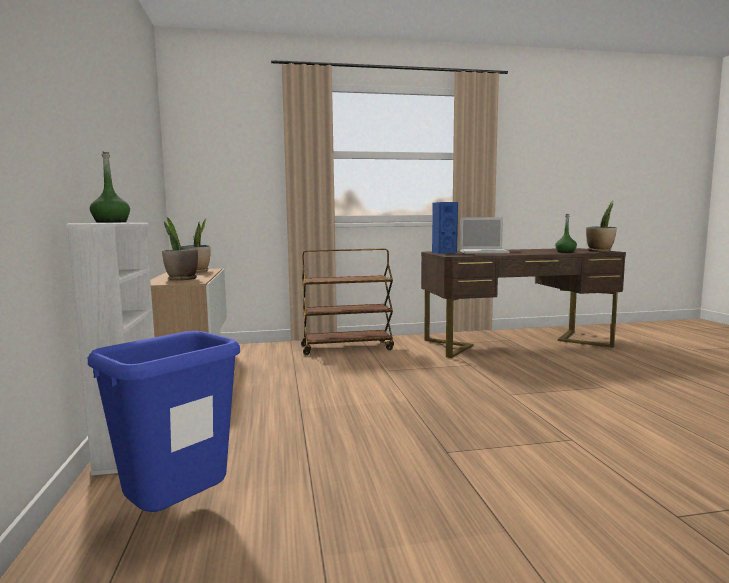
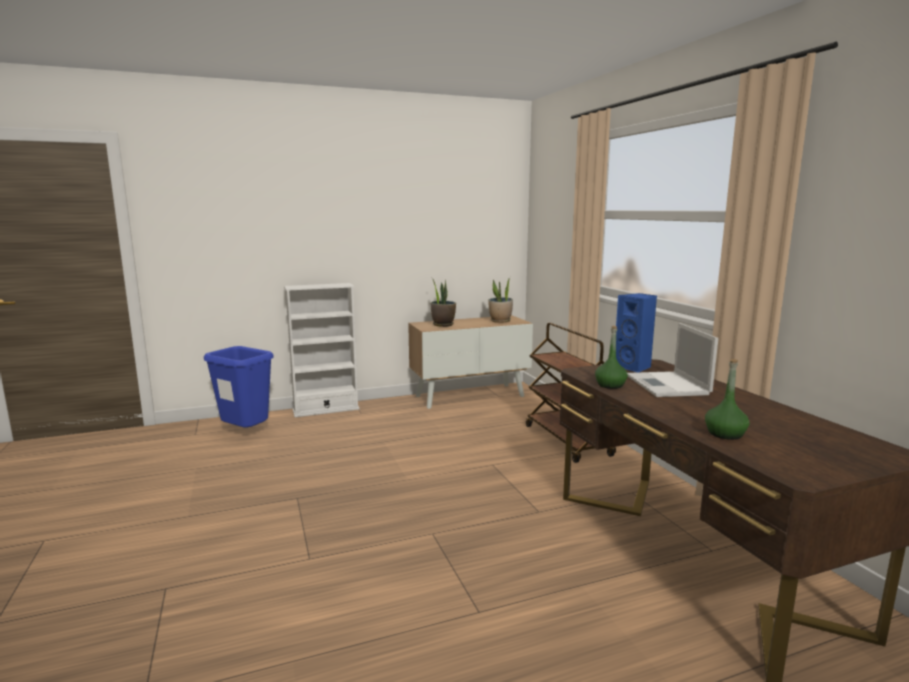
camera: 80 degrees right, 5 degrees up
green bottle [90,151,130,223] -> green bottle moved to [595,326,628,389]
potted plant [586,200,617,252] -> none

